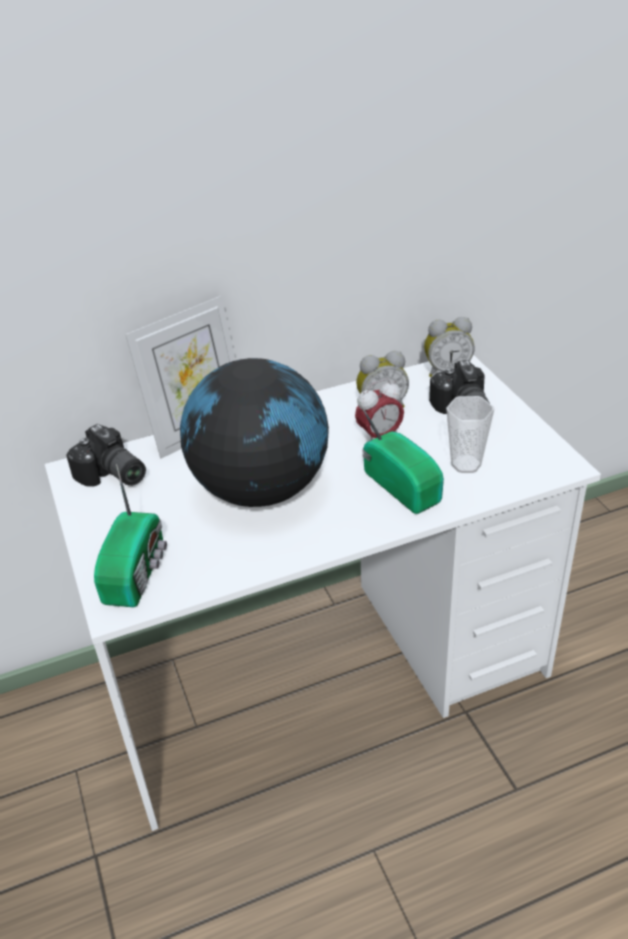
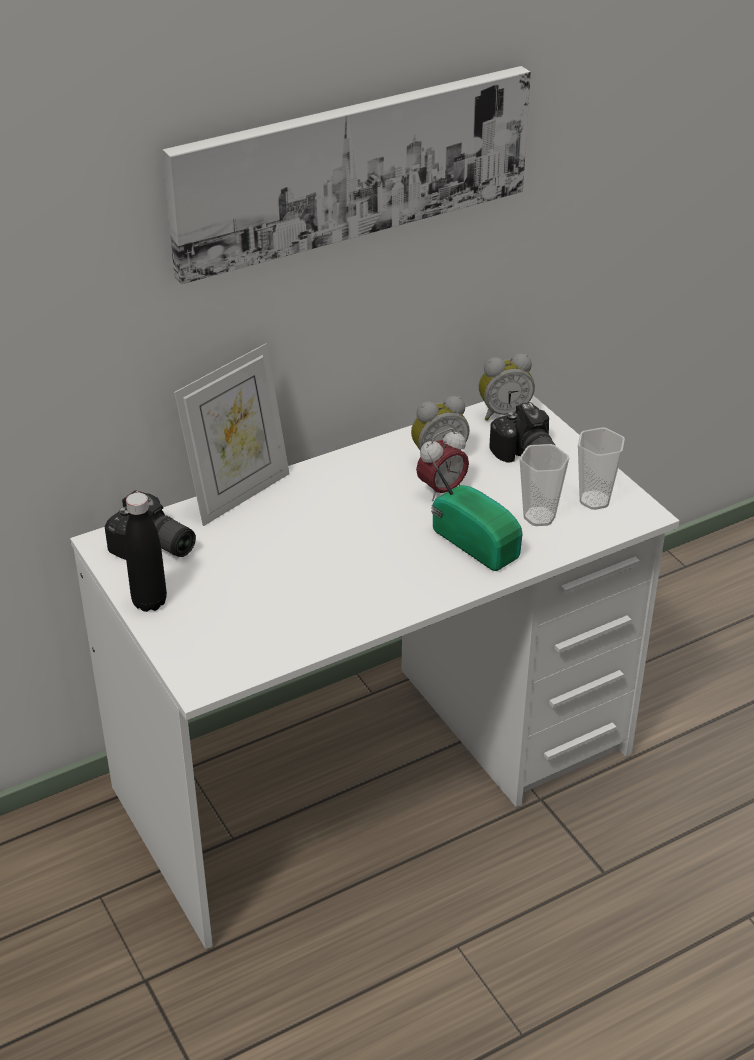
camera: 10 degrees left, 0 degrees up
radio [94,464,167,607] -> none
globe [180,358,329,507] -> none
none -> black bottle [125,493,167,612]
none -> picture [162,66,531,284]
none -> cup [578,427,625,510]

